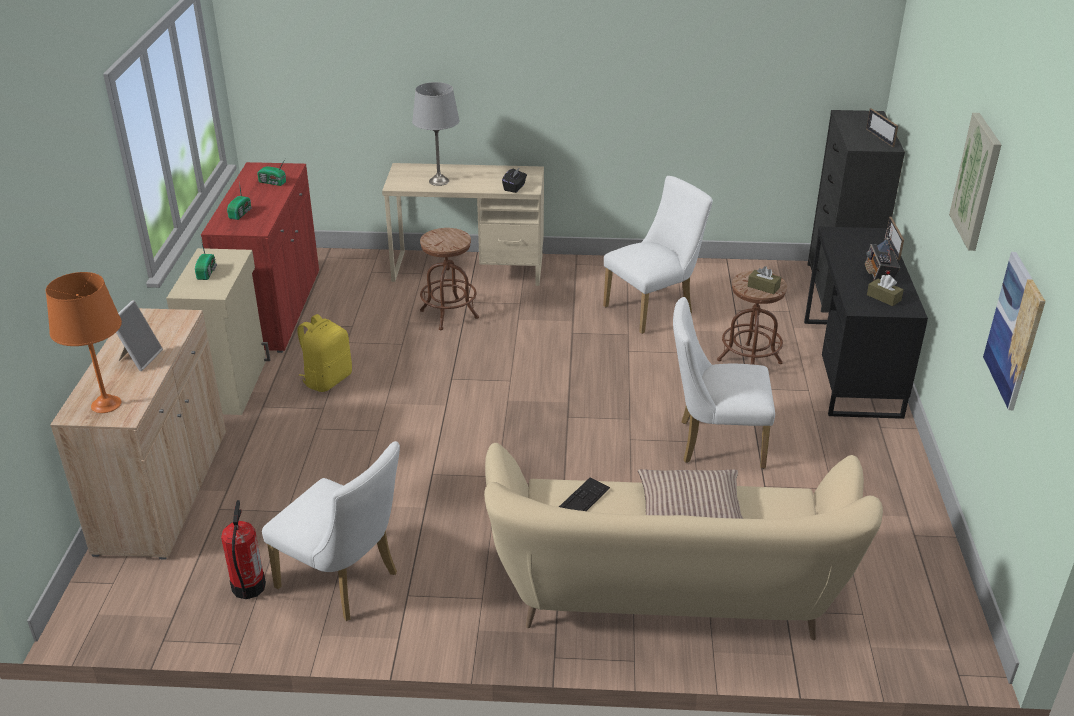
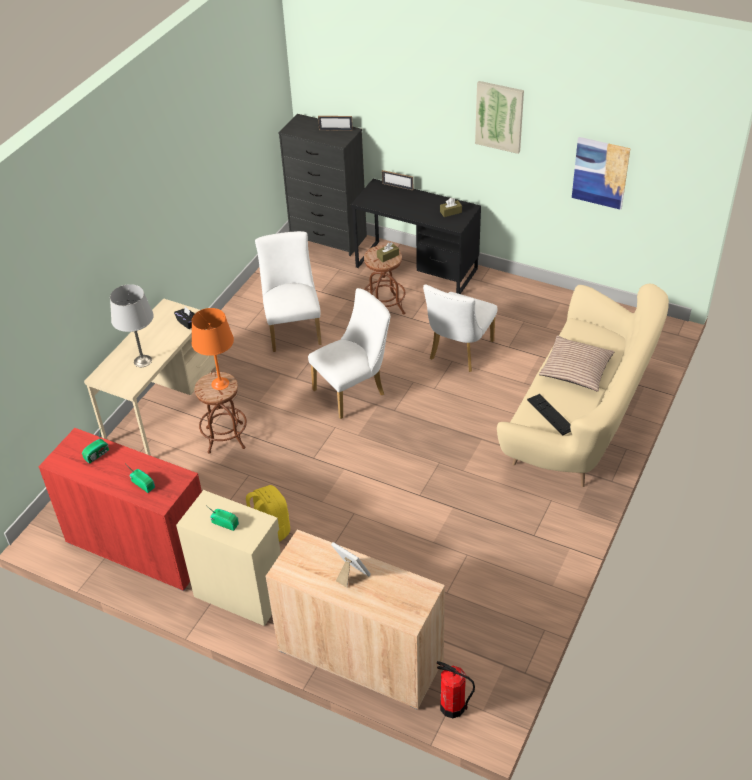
camera: 65 degrees left, 10 degrees up
orange table lamp [46,272,122,413] -> orange table lamp moved to [192,308,234,390]
fire extinguisher [221,500,266,599] -> fire extinguisher moved to [437,661,475,718]
white chair [262,441,400,621] -> white chair moved to [308,288,390,419]
radio [865,226,900,281] -> none

